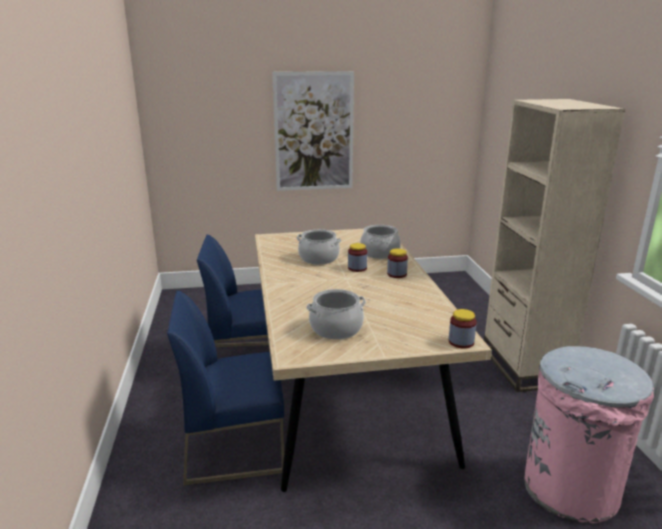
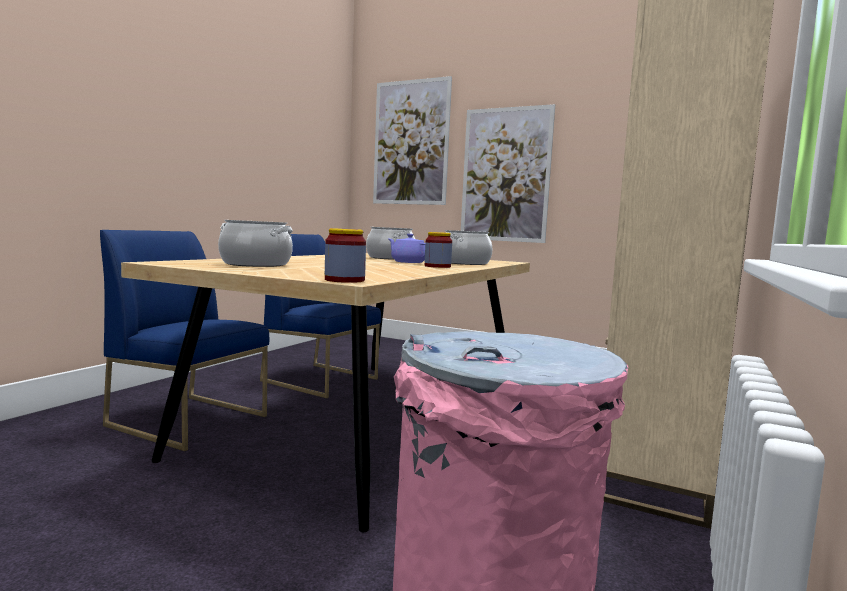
camera: 35 degrees right, 15 degrees down
jar [348,243,367,272] -> purple teapot [389,234,425,263]
none -> picture [373,76,452,205]

